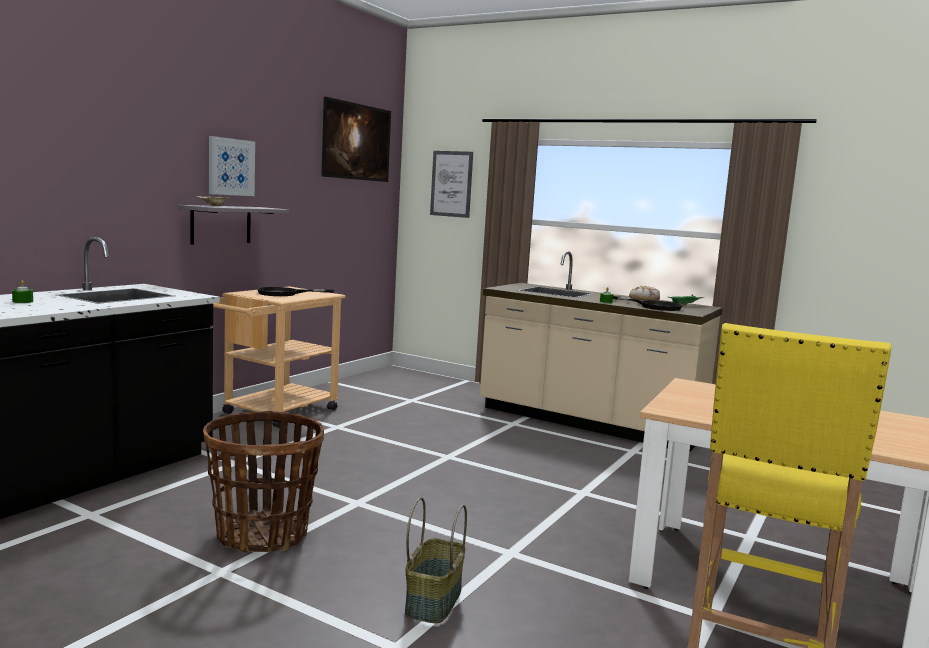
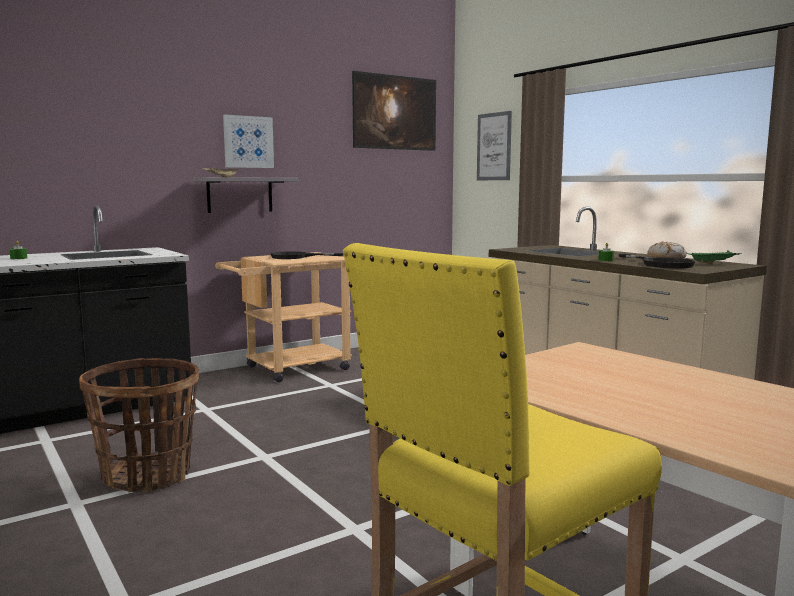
camera: 25 degrees right, 0 degrees up
basket [405,497,467,623] -> none

